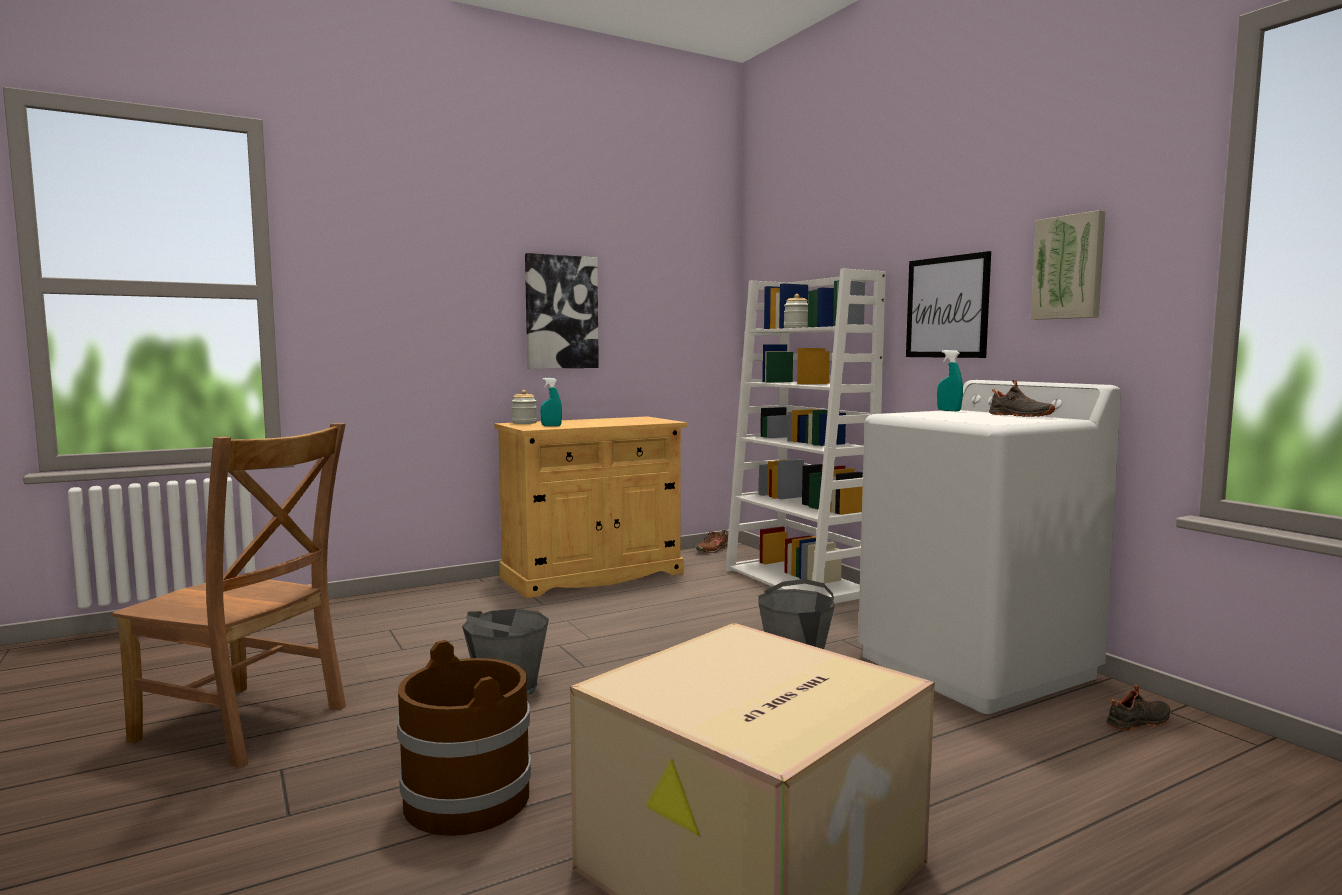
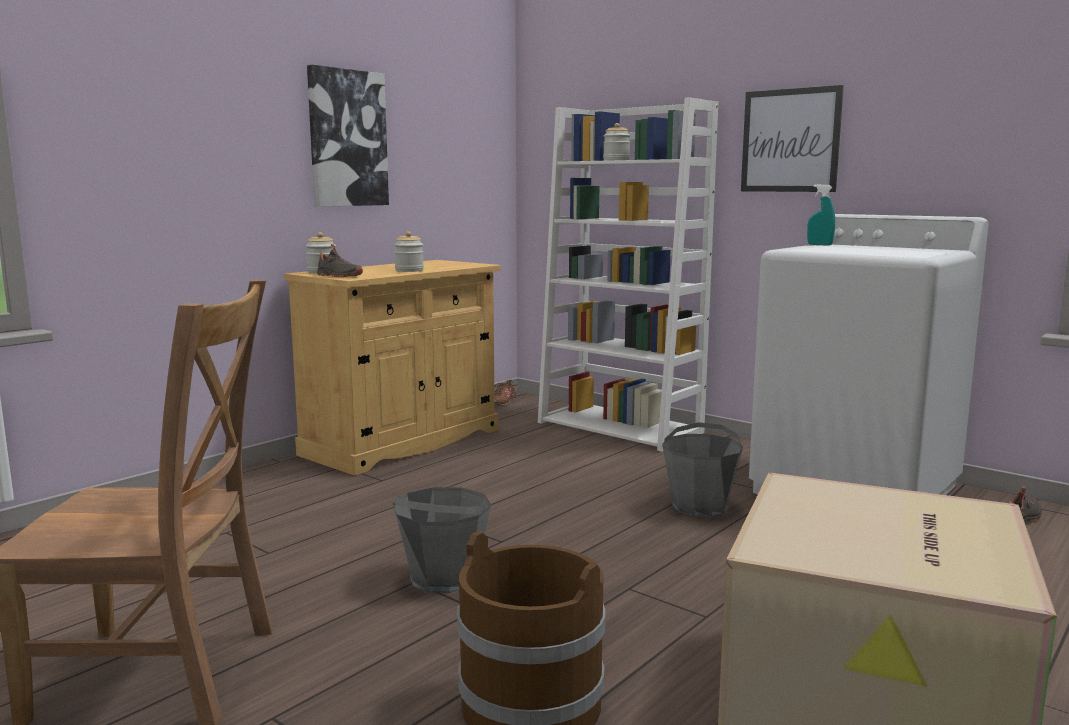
camera: 20 degrees left, 5 degrees up
turquoise spray bottle [540,378,562,426] -> none
black shoe [989,379,1055,417] -> black shoe moved to [317,244,363,277]
picture [1031,210,1105,320] -> none
none -> jar [394,231,424,272]

